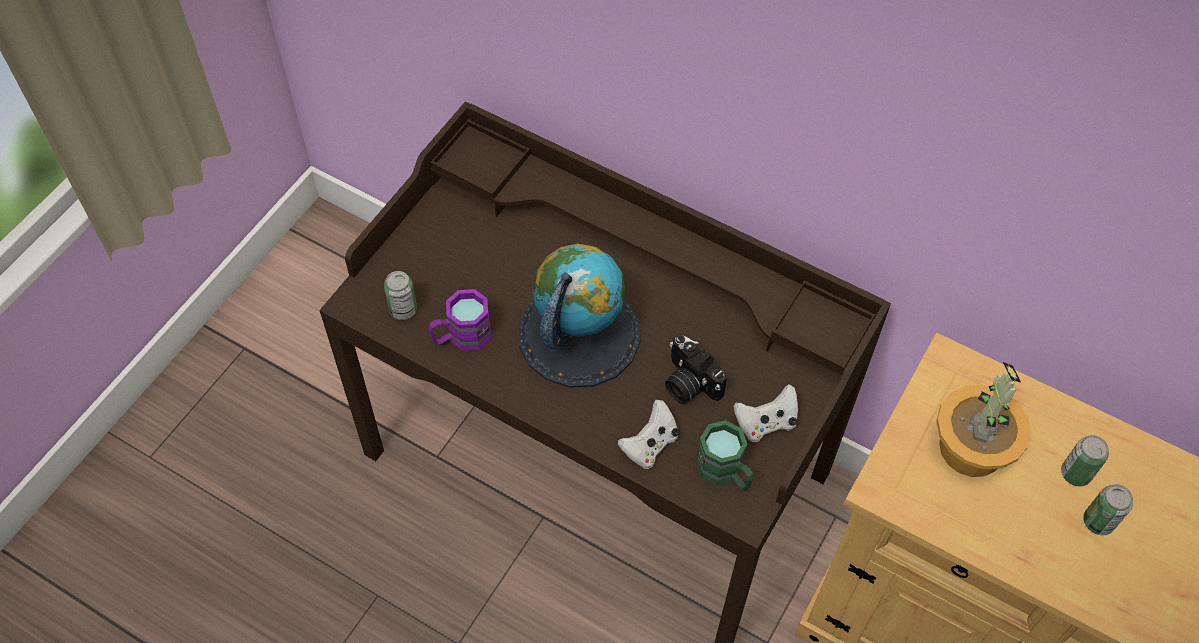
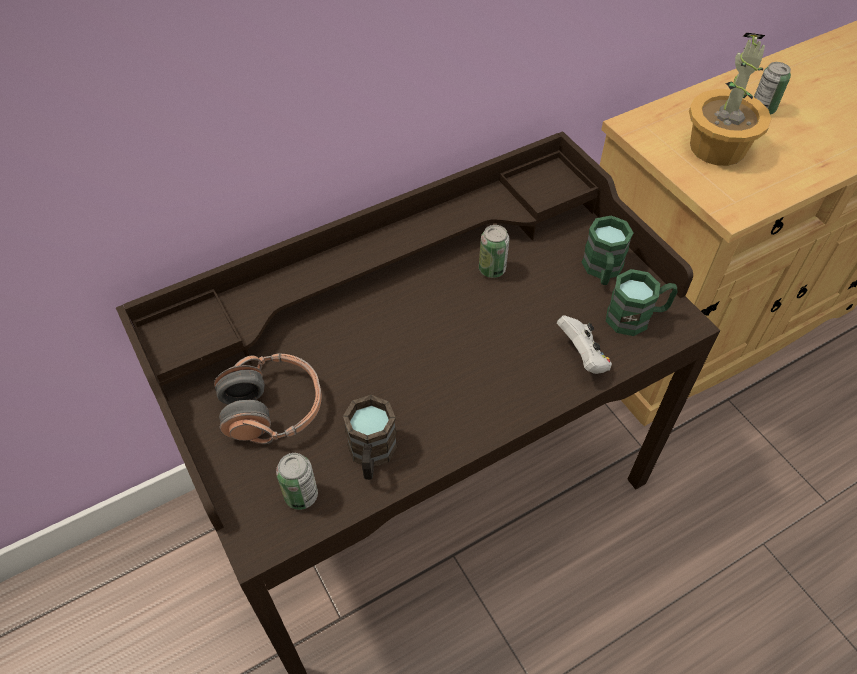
camera: 60 degrees left, 5 degrees down
purple mug [428,289,491,351] -> brown mug [343,395,397,480]
globe [519,244,640,388] -> none
camera [665,334,727,404] -> none
white game controller [733,384,798,442] -> green mug [582,215,633,285]
can [1083,484,1133,535] -> can moved to [479,225,509,278]
none -> headphones [214,353,322,444]

